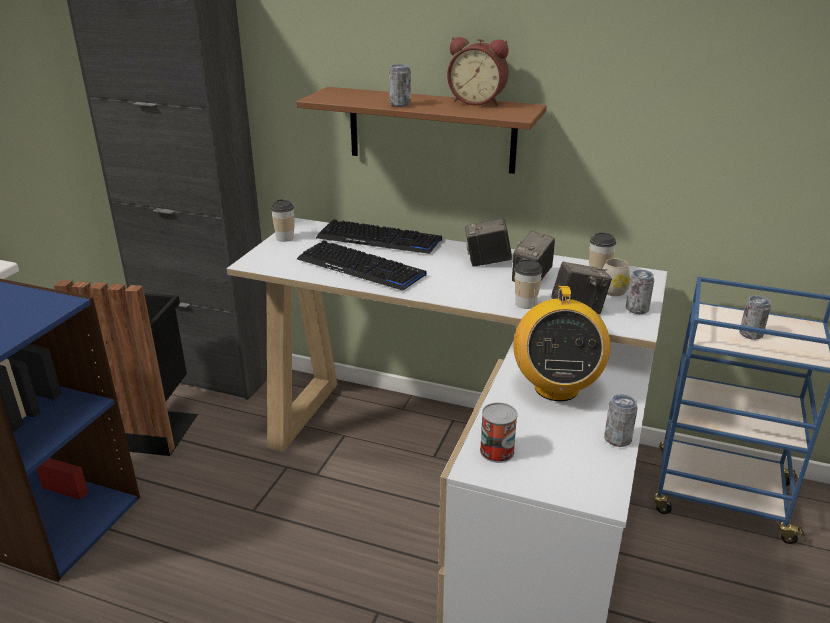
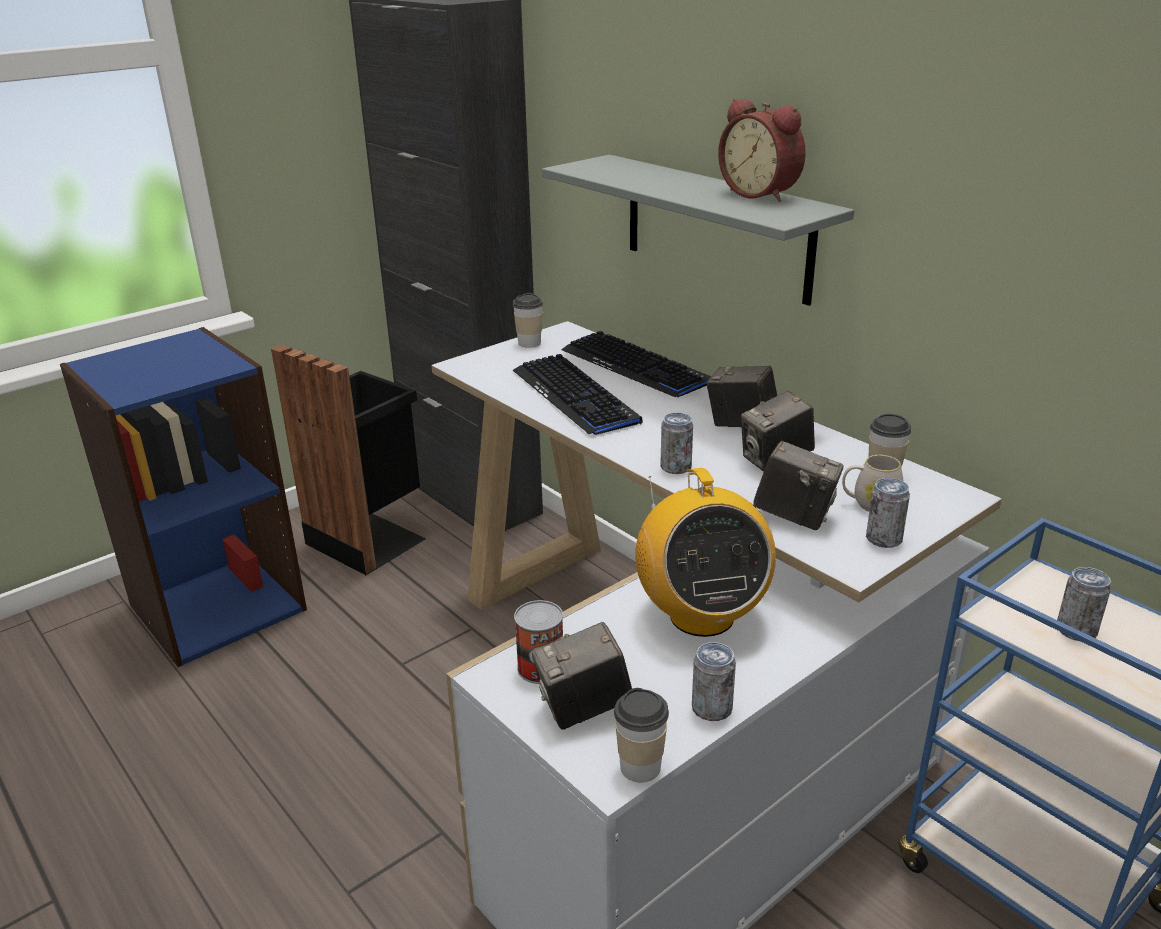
camera: 30 degrees right, 0 degrees up
brown shelf [296,87,547,174] -> grey shelf [542,155,854,306]
can [389,64,411,107] -> can moved to [660,413,693,474]
radio [513,286,610,401] -> radio turned 45 degrees counterclockwise [635,468,776,637]
cup [514,259,543,309] -> cup moved to [614,688,669,782]
none -> camera [532,622,632,729]

